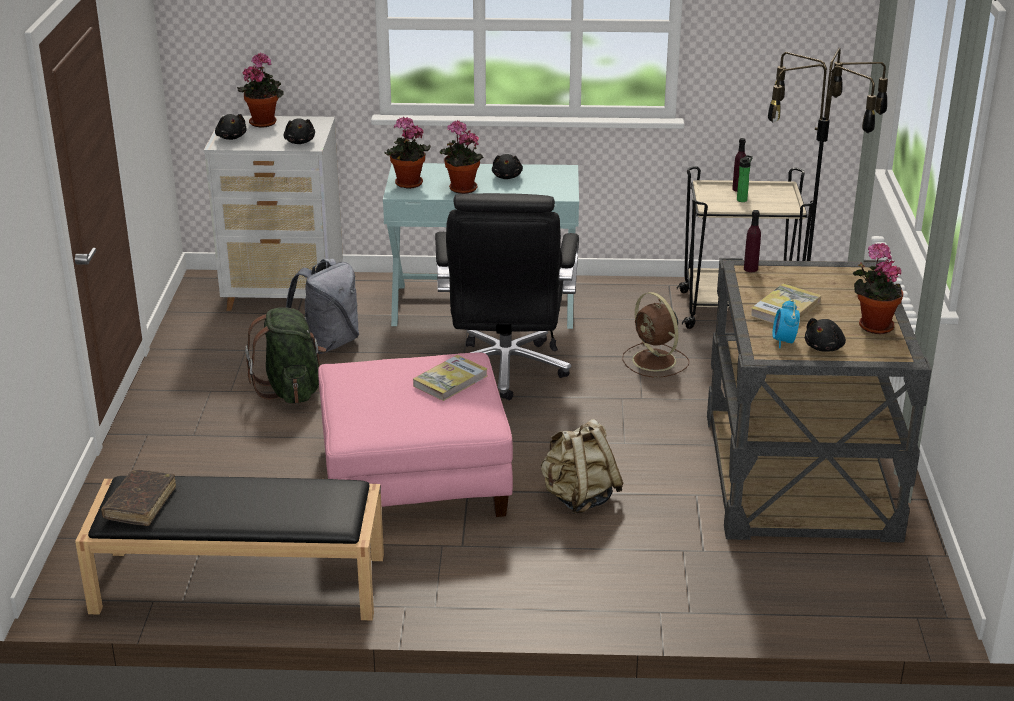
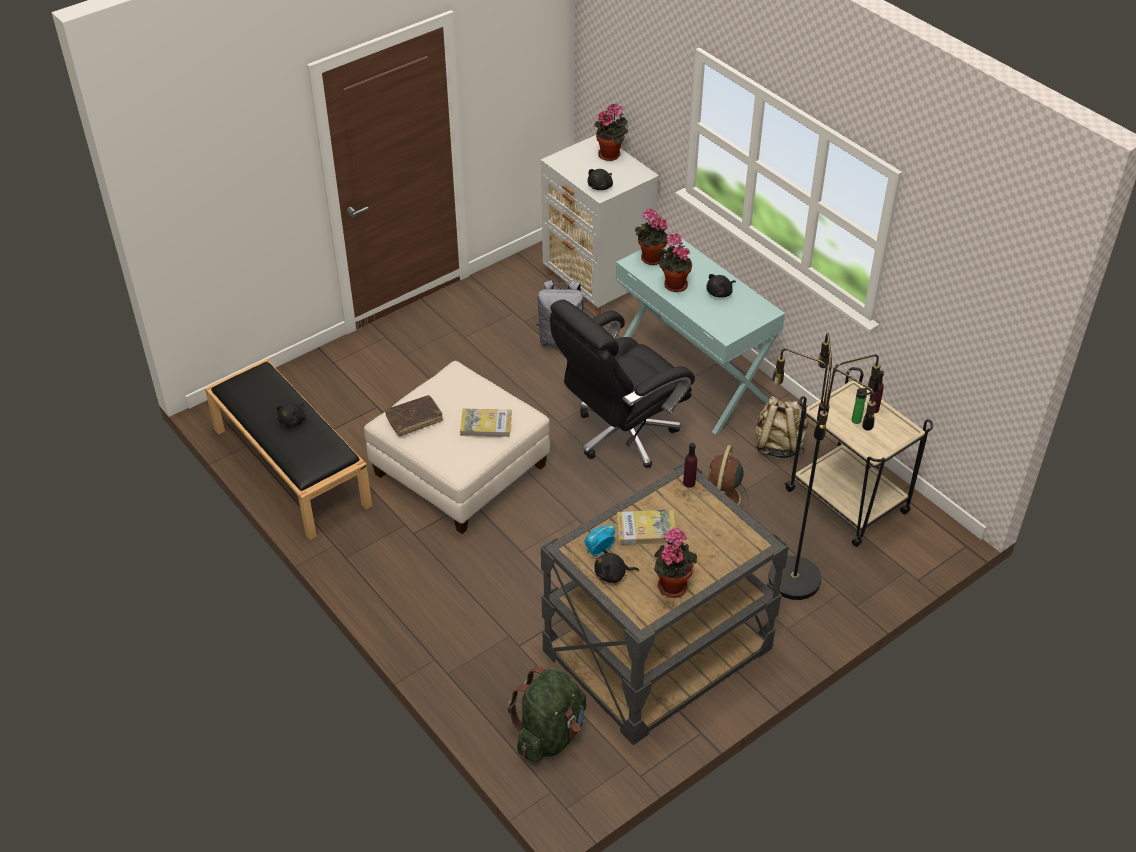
camera: 50 degrees right, 15 degrees up
brown book [101,470,176,526] -> brown book moved to [385,395,443,437]
black plush toy [215,114,246,140] -> black plush toy moved to [277,403,305,427]
green backpack [245,308,326,404] -> green backpack moved to [508,666,586,762]
pink ottoman [318,353,513,517] -> white ottoman [364,361,550,534]
beige backpack [540,419,624,514] -> beige backpack moved to [755,396,808,458]

